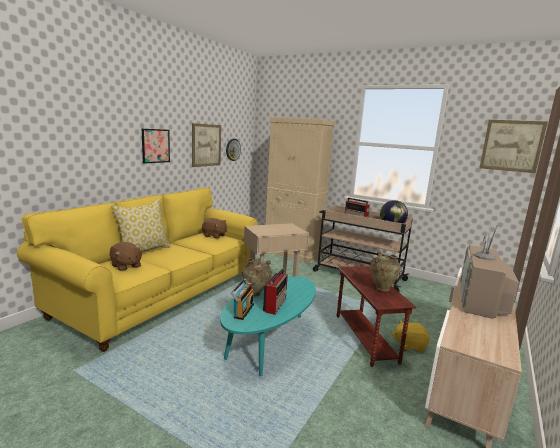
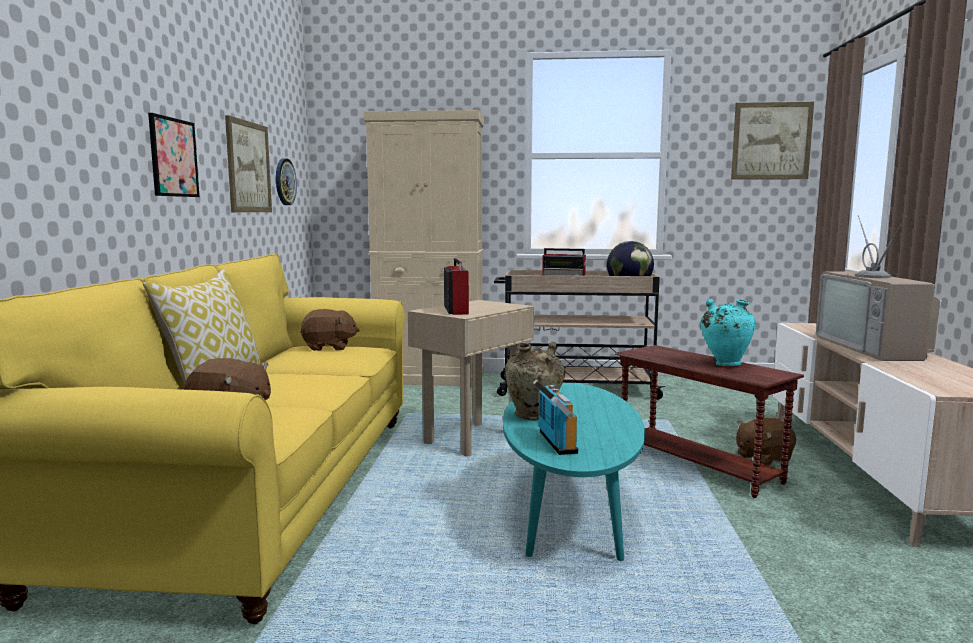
camera: 25 degrees left, 5 degrees down
radio [263,269,288,315] -> radio moved to [444,258,469,315]
beige vase [370,250,401,292] -> turquoise vase [700,299,755,366]
yellow plush toy [392,321,429,352] -> brown plush toy [736,418,796,465]

